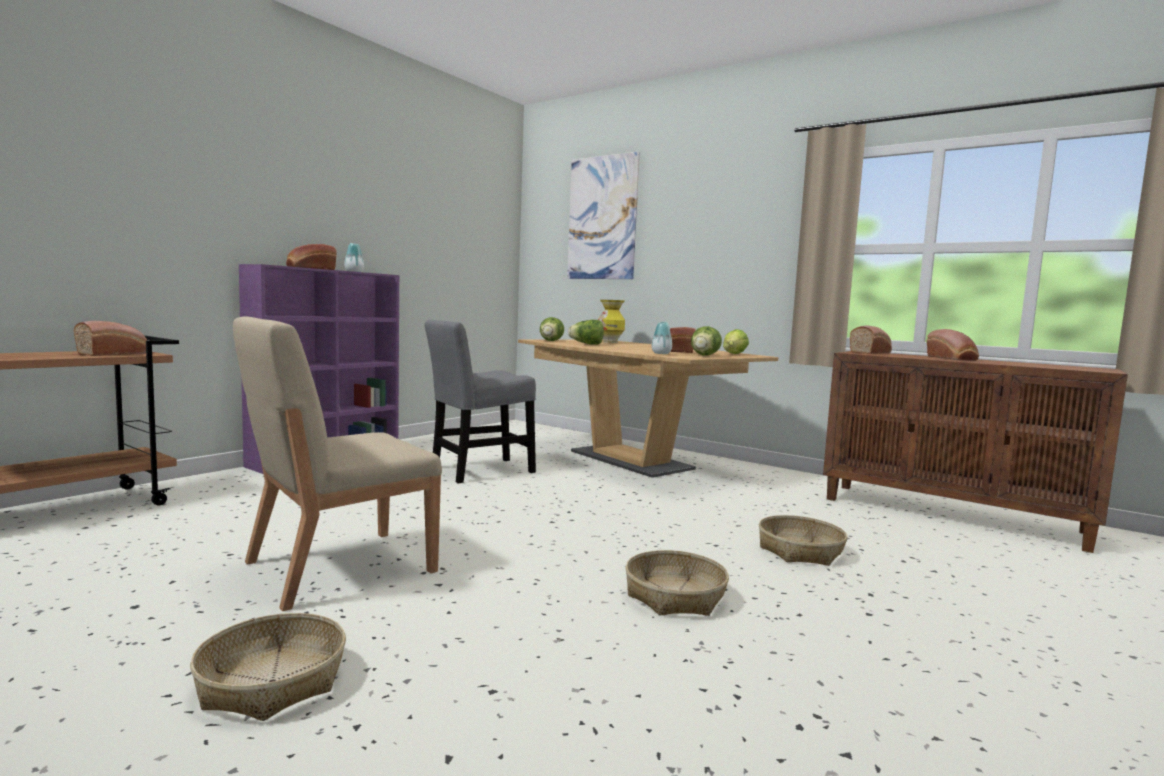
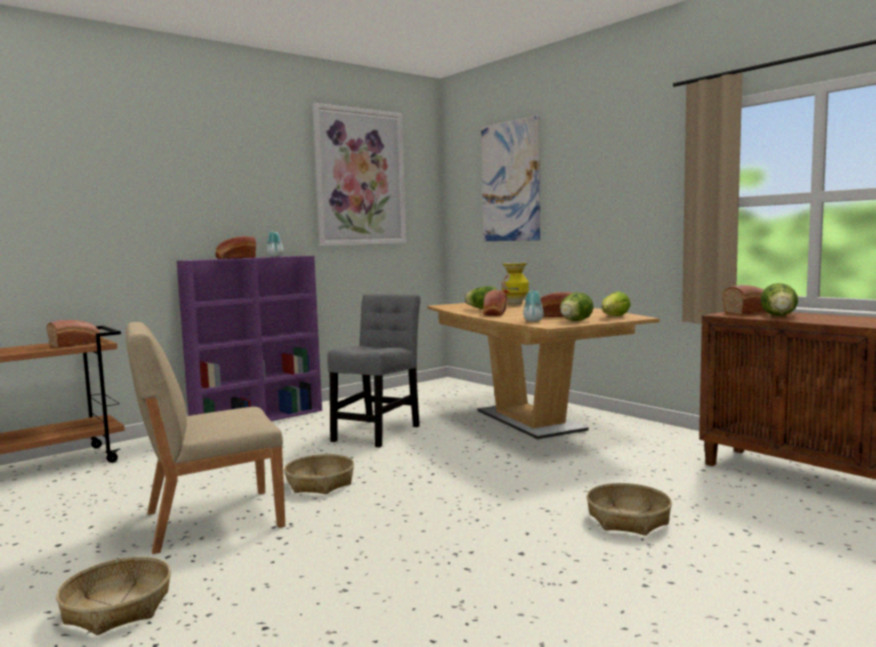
camera: 15 degrees right, 0 degrees up
grey chair [424,320,536,484] -> grey chair turned 135 degrees clockwise [327,294,420,448]
lettuce [540,317,564,341] -> lettuce moved to [761,283,798,316]
basket [625,550,729,616] -> basket moved to [284,454,354,494]
bread [927,329,979,361] -> bread moved to [483,290,507,316]
none -> picture [312,103,406,246]

